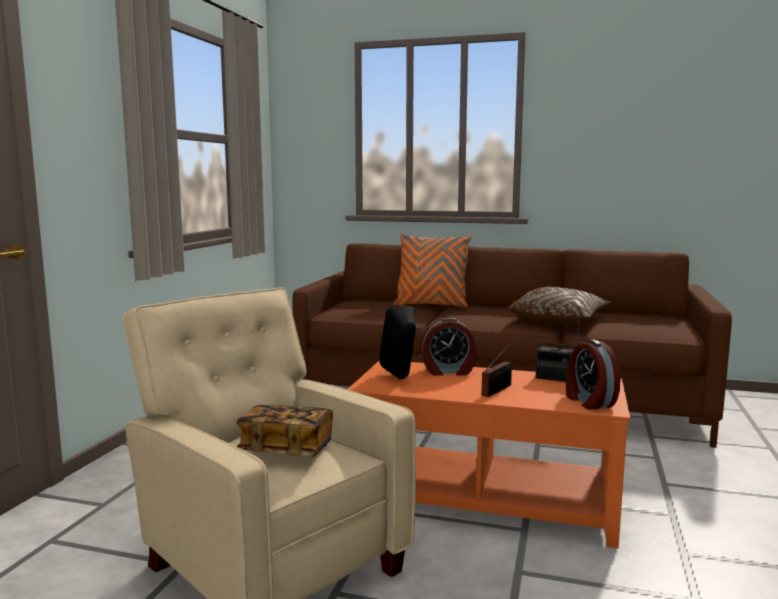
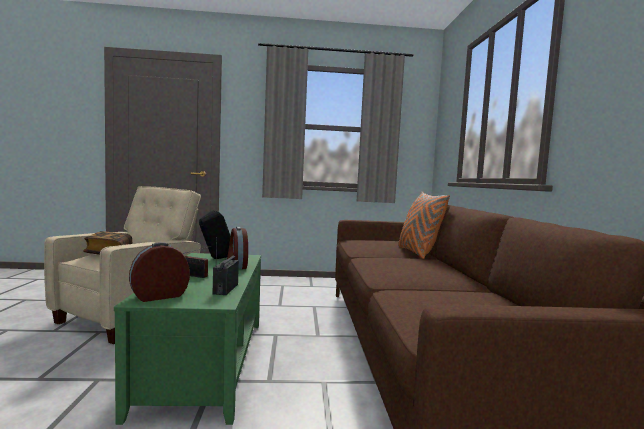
camera: 70 degrees right, 5 degrees down
orange coffee table [348,361,630,548] -> green coffee table [114,253,261,425]
brown pillow [507,287,611,323] -> none

